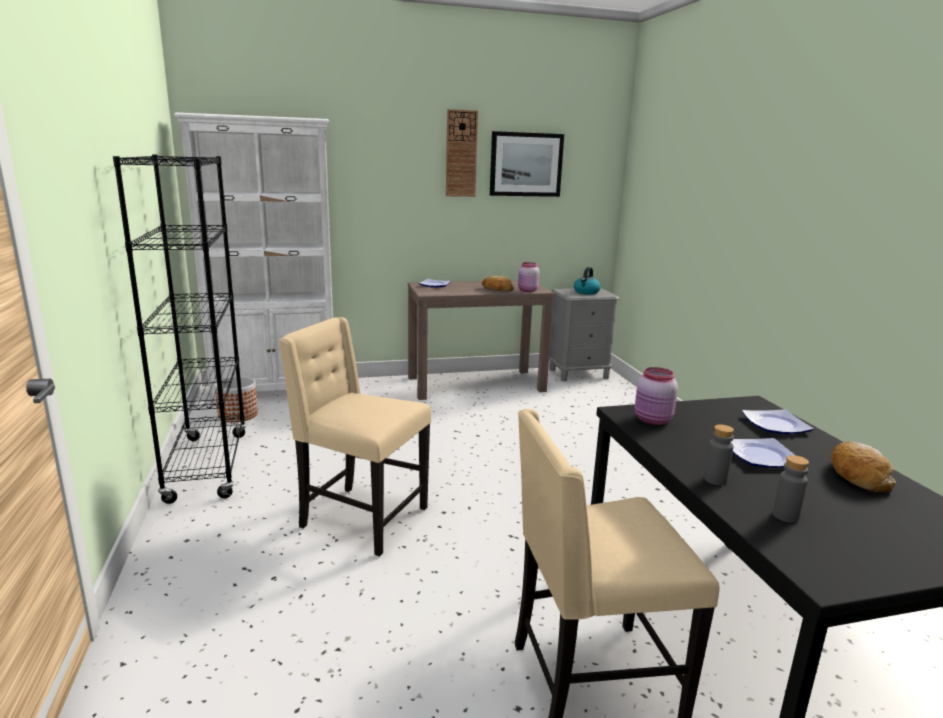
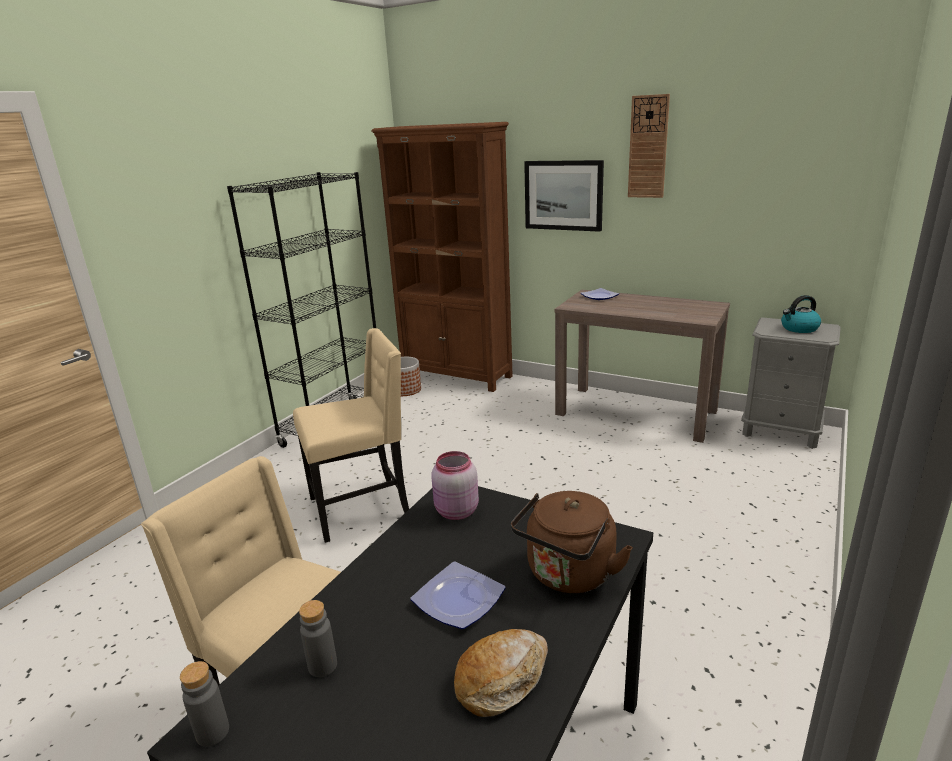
camera: 45 degrees right, 5 degrees up
white bookcase [174,112,333,404] -> brown bookcase [371,122,513,392]
beige chair [279,317,431,556] -> beige chair turned 90 degrees clockwise [293,328,409,543]
bread [482,276,514,292] -> none
picture [490,131,564,197] -> picture moved to [524,160,604,232]
pink jar [518,262,539,292] -> none
grey bottle [704,424,734,485] -> grey bottle moved to [180,661,229,747]
plate [742,409,814,434] -> brown kettle [511,491,633,593]

